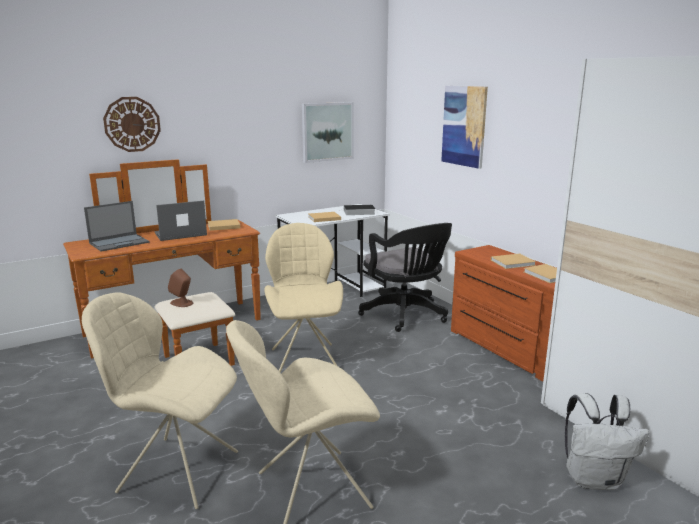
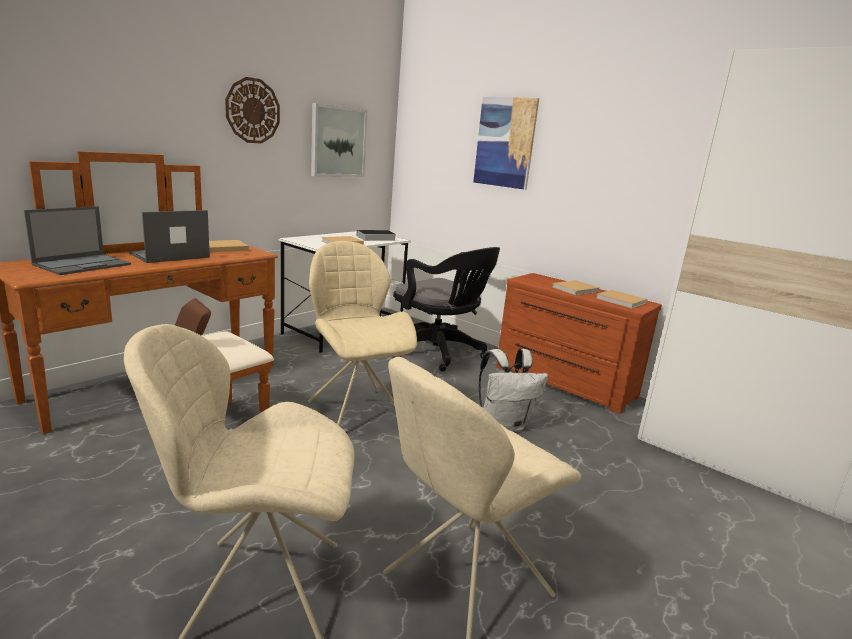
camera: 20 degrees left, 0 degrees up
wall clock [103,97,161,152] -> wall clock moved to [225,77,280,144]
white backpack [565,393,649,490] -> white backpack moved to [479,349,548,431]

